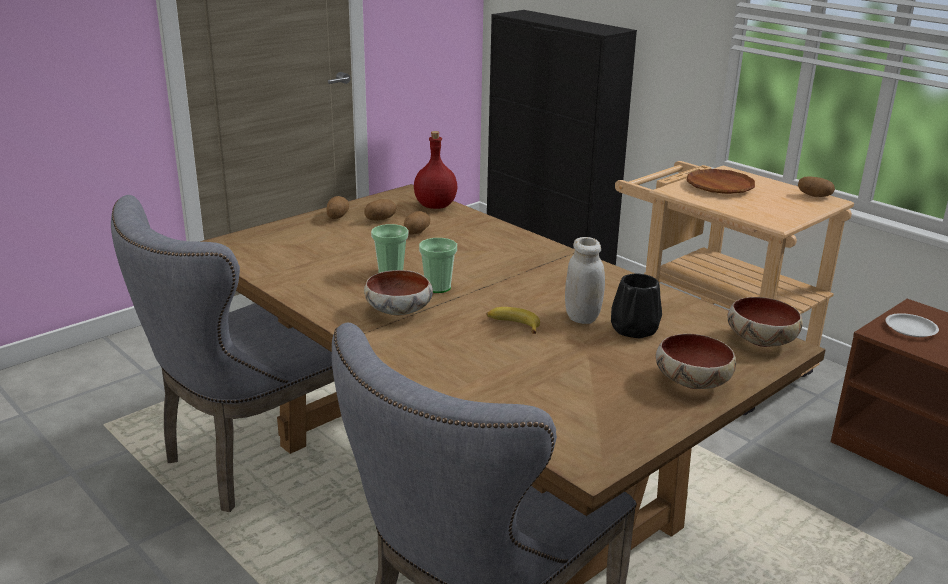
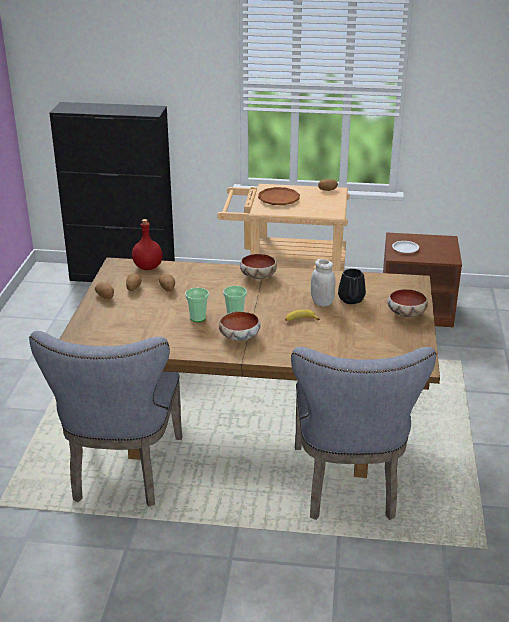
camera: 40 degrees left, 5 degrees up
bowl [727,297,803,347] -> bowl moved to [240,254,277,279]

